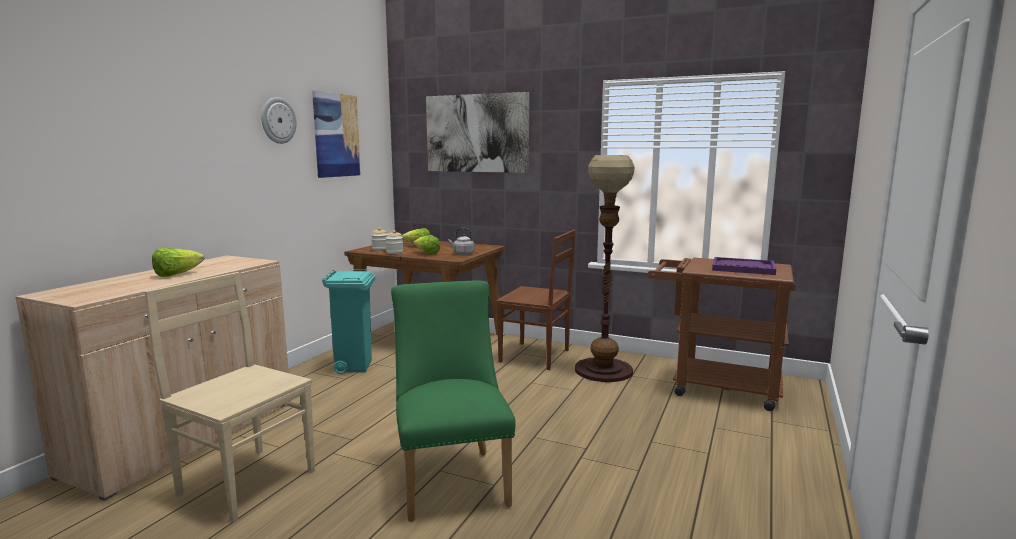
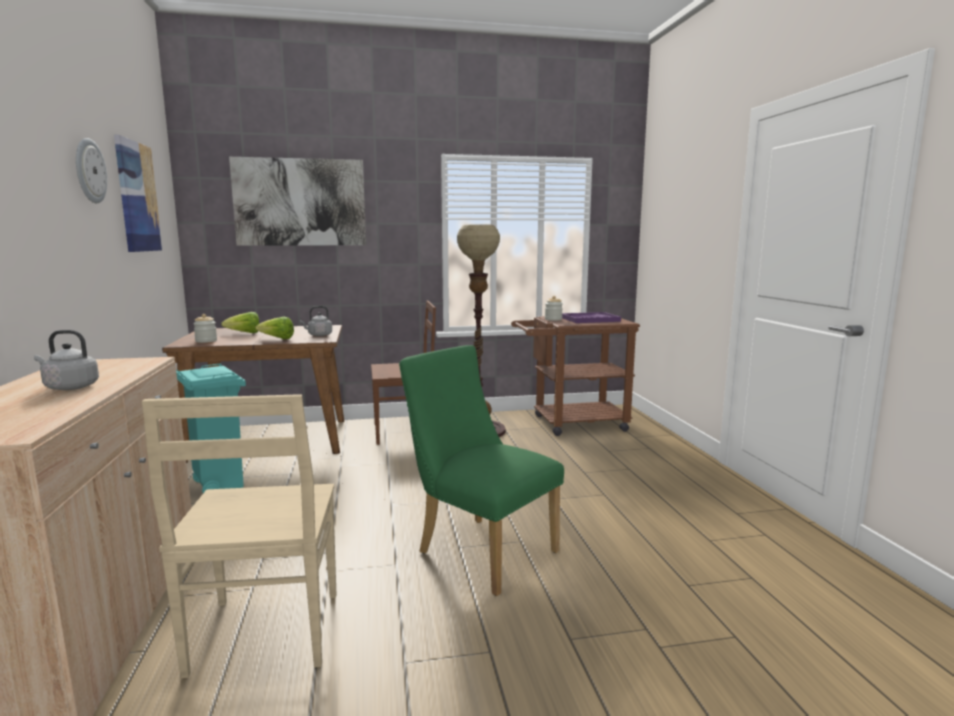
camera: 35 degrees left, 0 degrees up
beige chair [145,272,315,523] -> beige chair turned 90 degrees counterclockwise [142,394,337,678]
lettuce [152,248,204,277] -> grey kettle [34,330,99,390]
jar [386,230,403,254] -> jar moved to [545,296,563,321]

